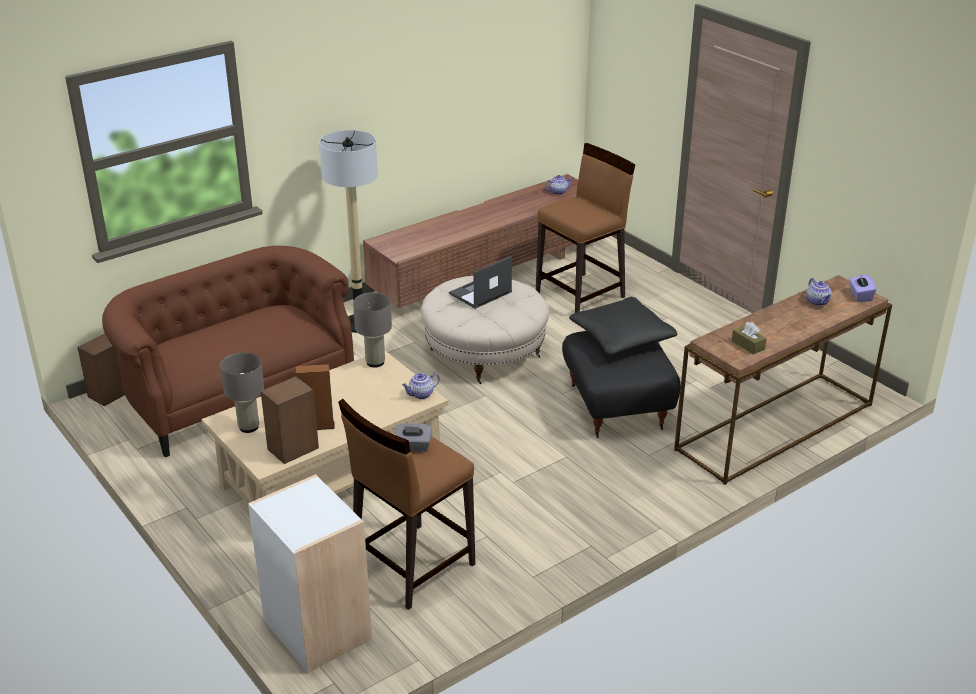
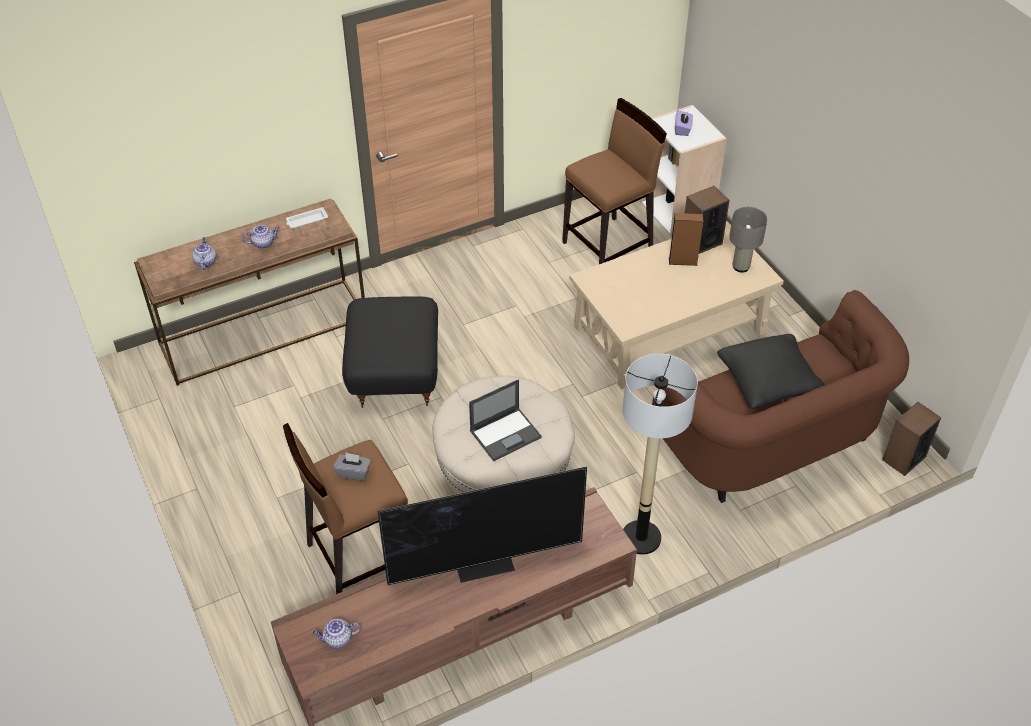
camera: 170 degrees left, 15 degrees up
grey table lamp [353,292,392,368] -> none
grey tissue box [395,423,431,452] -> grey tissue box moved to [333,453,371,481]
teapot [402,373,440,399] -> teapot moved to [243,225,280,249]
black pillow [569,297,677,356] -> black pillow moved to [717,334,824,409]
brown tissue box [732,322,767,355] -> white tray [286,207,328,228]
purple tissue box [849,274,876,301] -> purple tissue box moved to [675,110,693,136]
none -> television [378,466,587,585]

